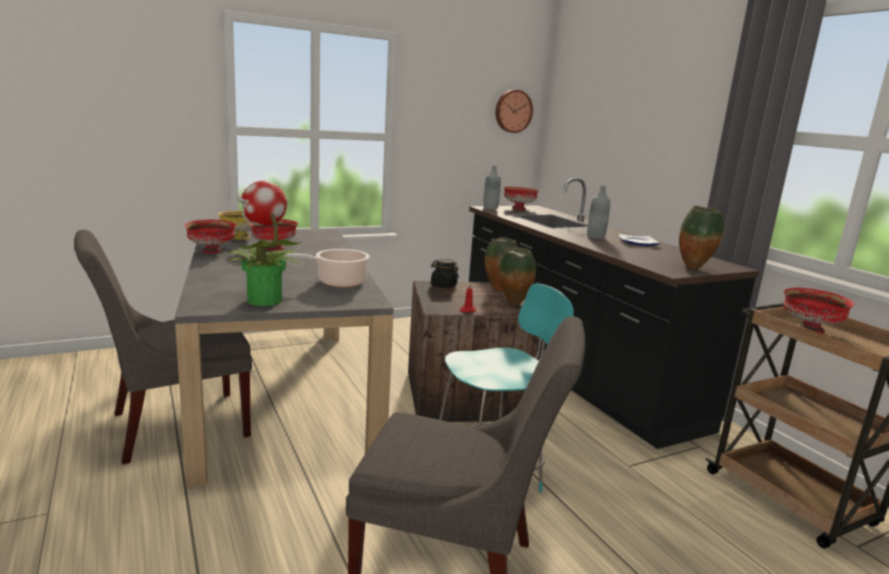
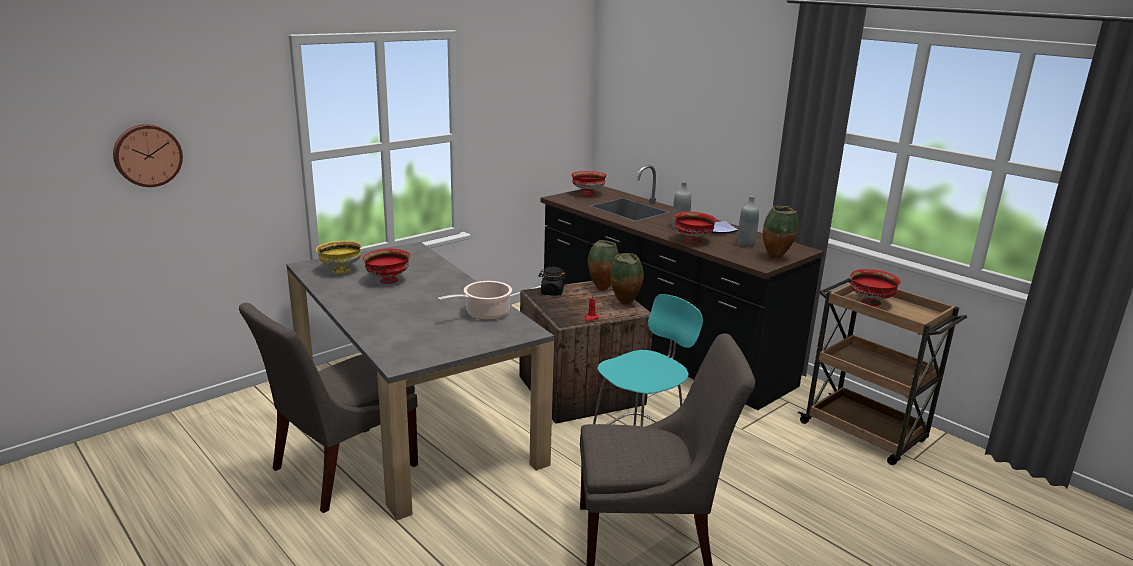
camera: 15 degrees left, 5 degrees up
red bowl [184,220,236,254] -> red bowl moved to [674,211,717,244]
potted plant [227,181,302,306] -> none
grey bottle [483,166,501,210] -> grey bottle moved to [738,196,759,247]
wall clock [495,90,533,133] -> wall clock moved to [113,124,183,187]

